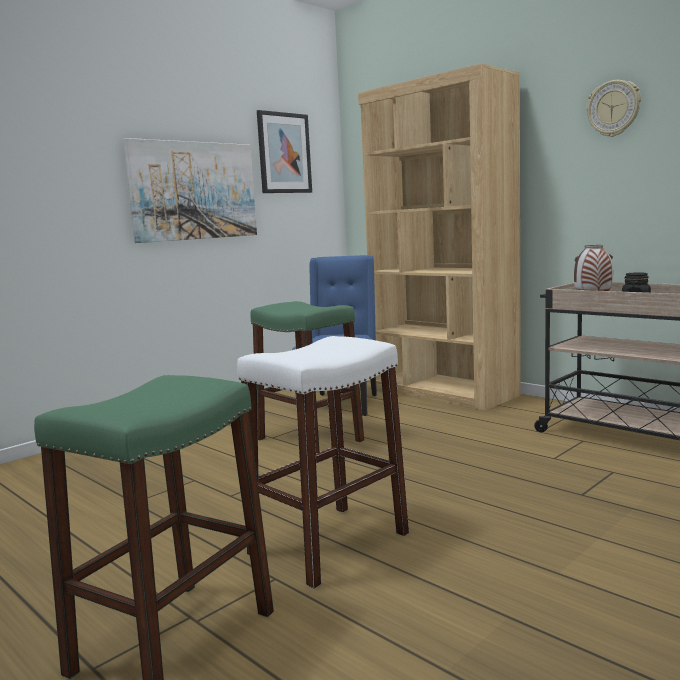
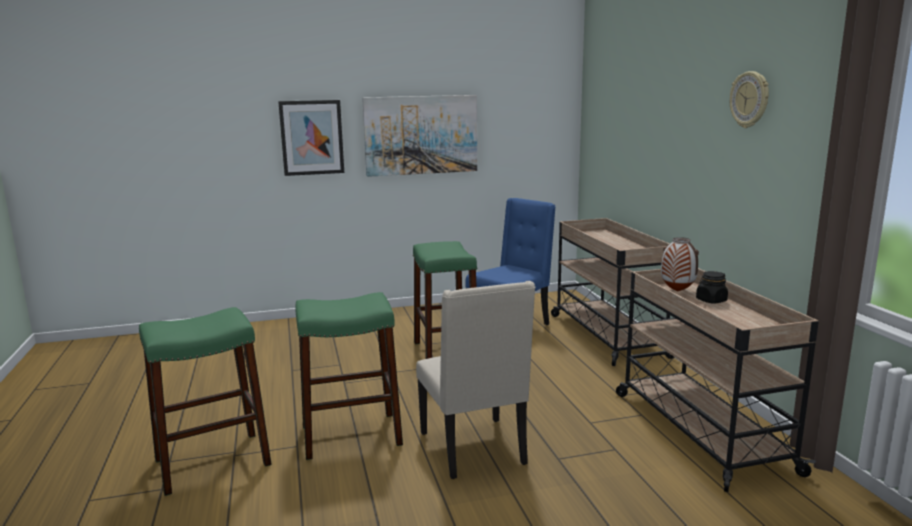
camera: 30 degrees right, 5 degrees up
white stool [237,336,409,589] -> green stool [295,292,403,460]
picture [257,110,312,193] -> picture moved to [278,100,344,176]
brown bookcase [358,64,521,411] -> beige cart [551,218,674,366]
none -> beige chair [416,281,536,479]

